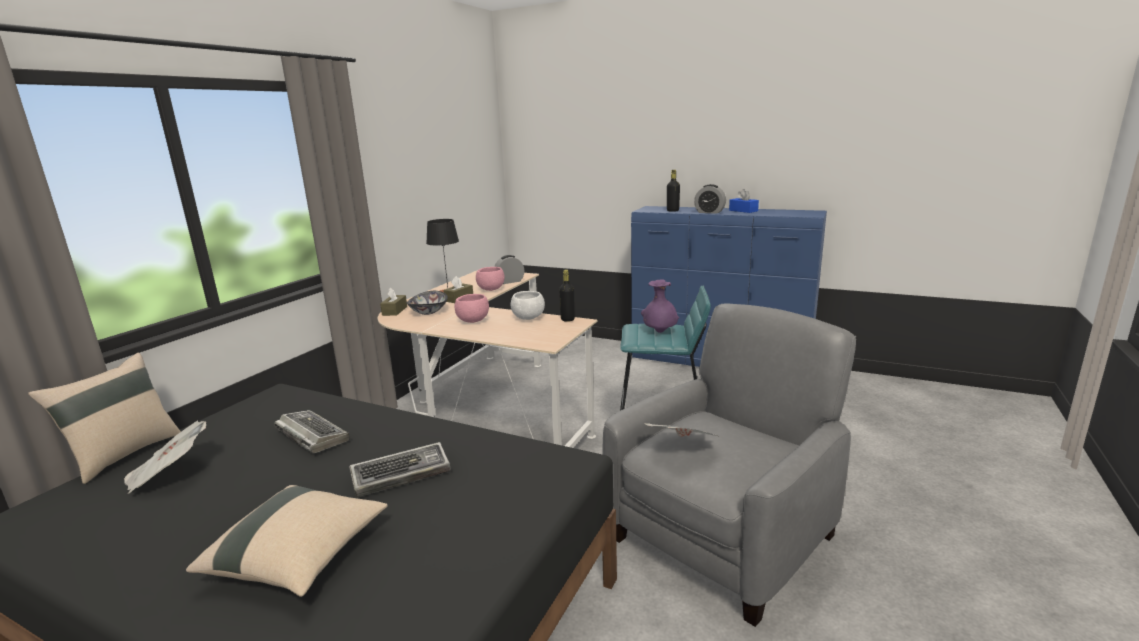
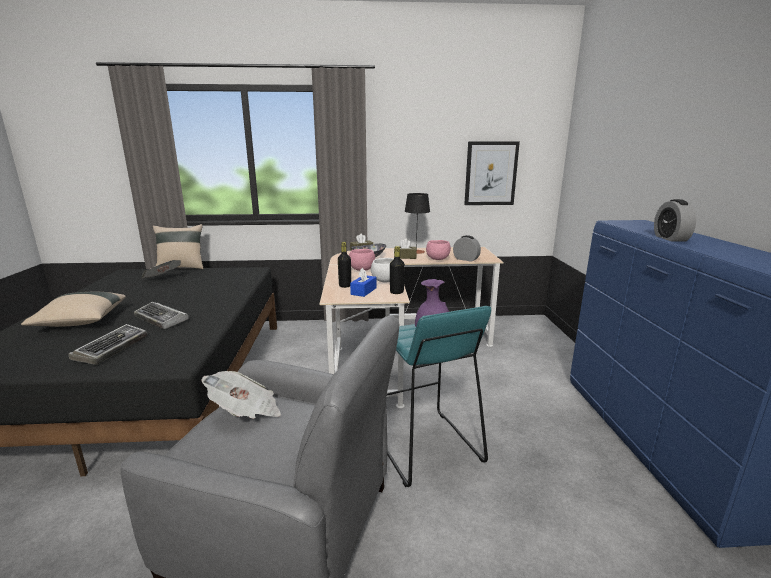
camera: 60 degrees right, 0 degrees up
keyboard [274,410,350,454] -> keyboard moved to [68,324,147,365]
black bottle [667,170,680,212] -> black bottle moved to [338,242,351,288]
blue tissue box [729,189,759,213] -> blue tissue box moved to [350,268,377,297]
none -> picture [464,141,520,205]

